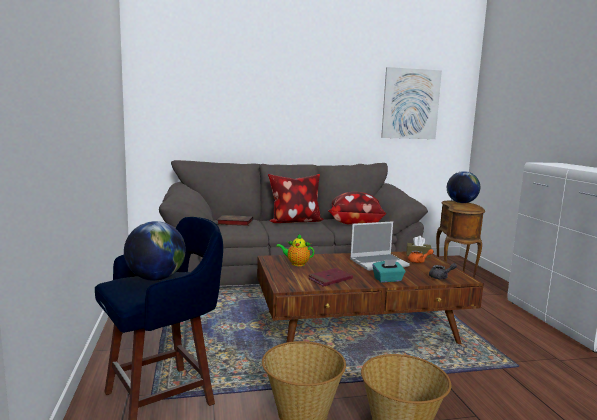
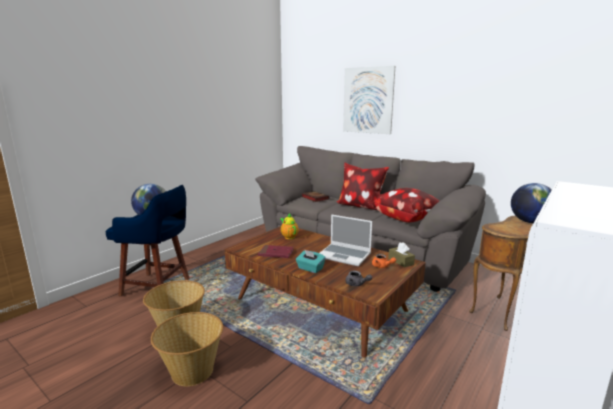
camera: 50 degrees right, 5 degrees up
picture [381,67,442,139] -> picture moved to [343,66,395,134]

